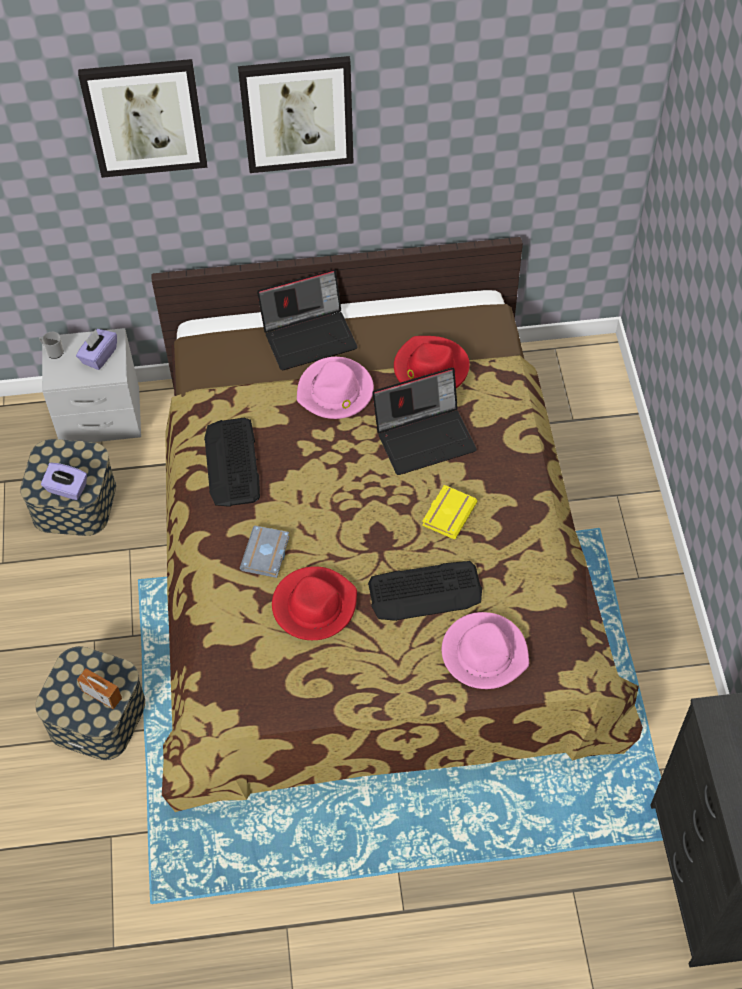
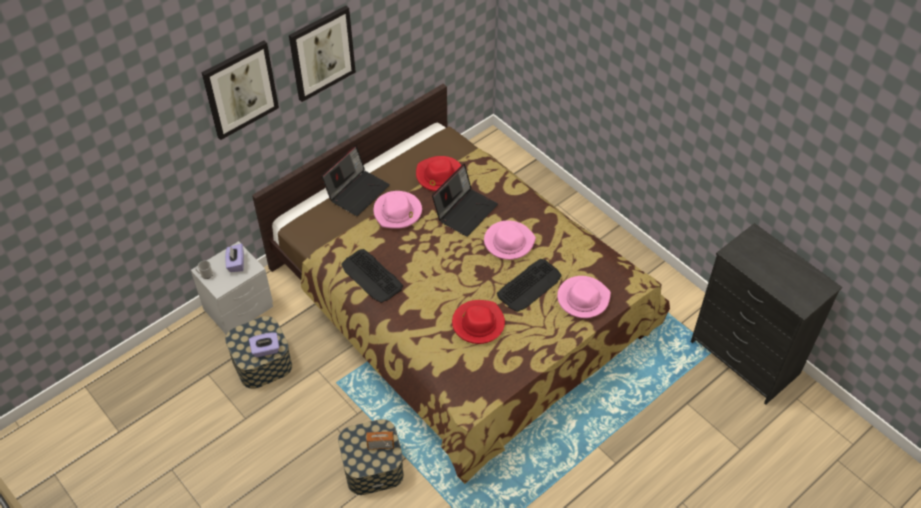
camera: 35 degrees left, 5 degrees down
grey book [240,526,290,578] -> none
yellow book [422,485,477,539] -> pink hat [484,220,536,260]

